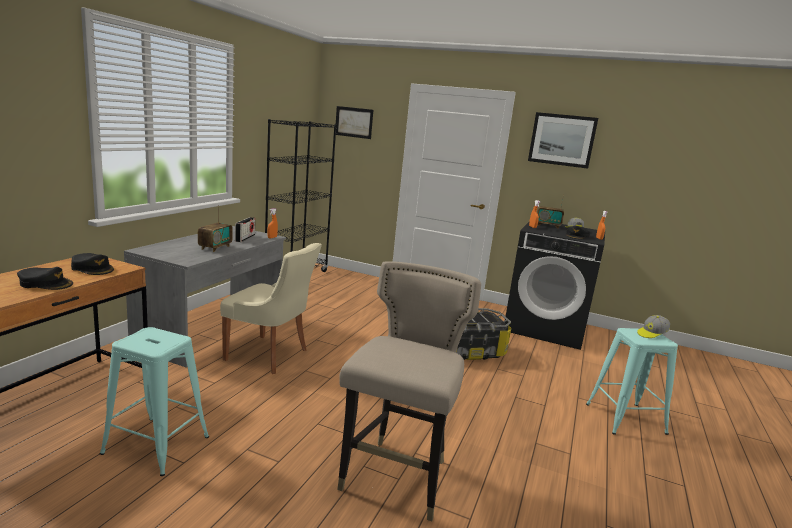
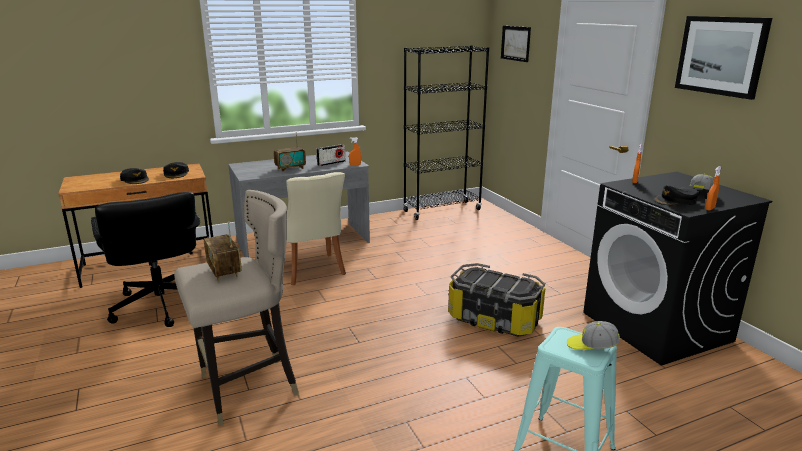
camera: 45 degrees right, 5 degrees up
turquoise stool [100,327,209,476] -> black office chair [91,192,200,327]
radio [537,195,564,228] -> radio moved to [204,222,242,281]

